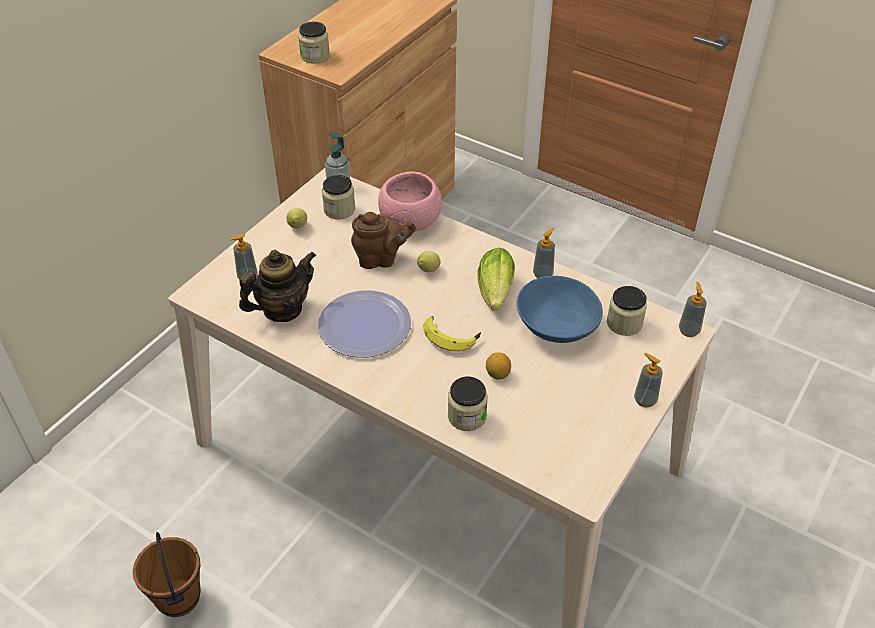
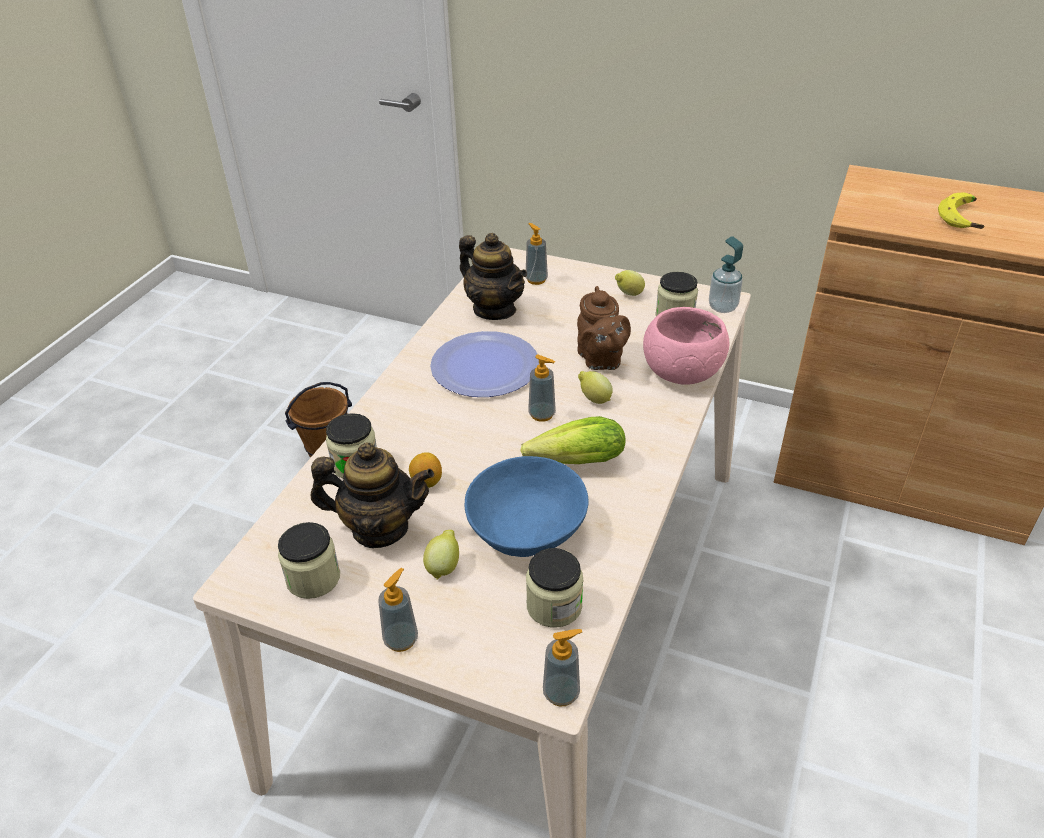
camera: 80 degrees right, 5 degrees down
jar [298,22,330,64] -> jar moved to [278,522,340,599]
banana [423,316,481,352] -> banana moved to [938,193,984,229]
soap dispenser [533,228,555,278] -> soap dispenser moved to [528,355,556,422]
none -> teapot [311,443,434,548]
none -> lemon [423,530,459,580]

